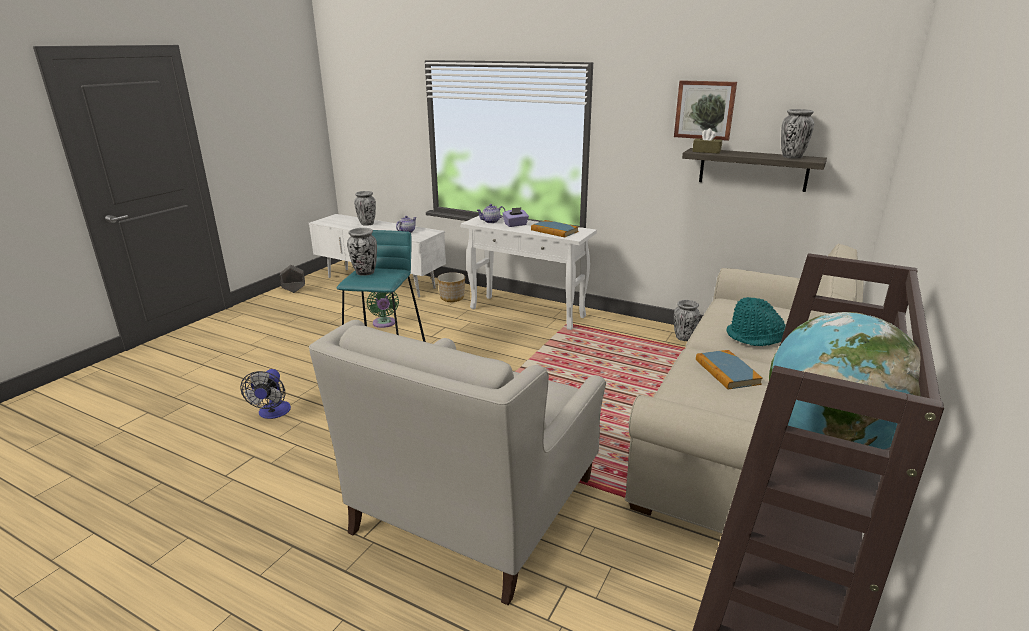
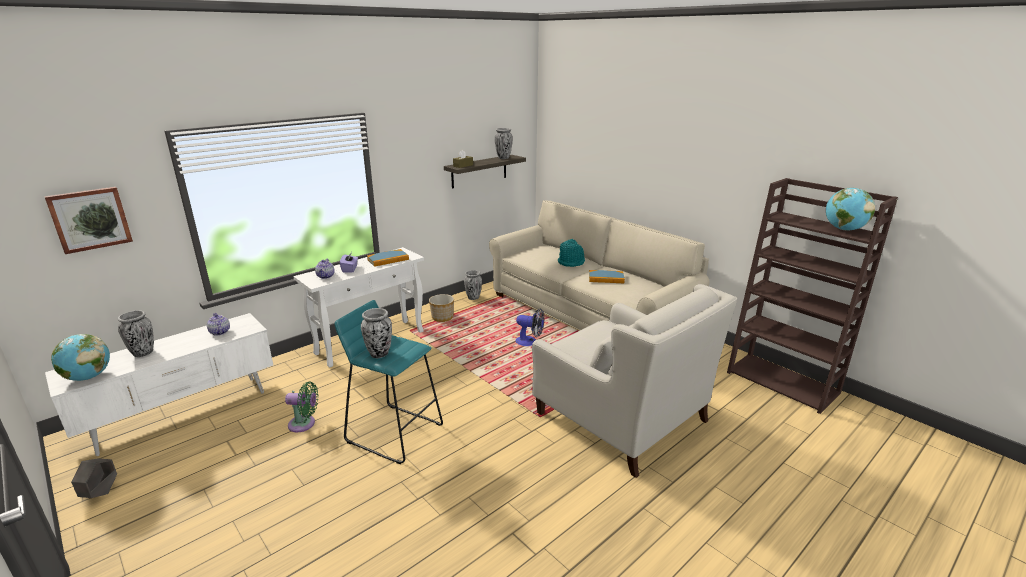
camera: 70 degrees left, 0 degrees up
fan [240,369,291,419] -> fan moved to [516,309,544,346]
planter [437,272,465,302] -> planter moved to [429,294,454,322]
picture [674,80,737,141] -> picture moved to [44,187,133,254]
none -> globe [51,334,110,381]

